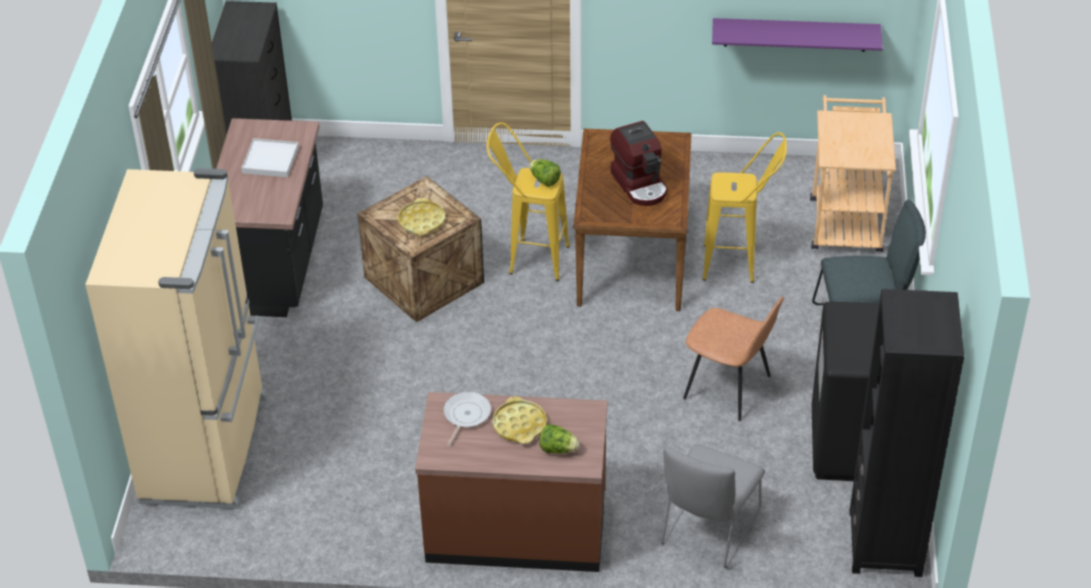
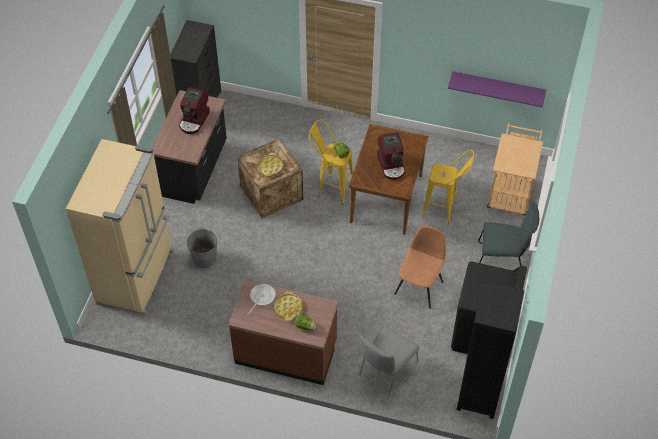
camera: 10 degrees right, 10 degrees up
white tray [241,138,299,177] -> coffee machine [179,87,210,134]
brown chair [683,296,784,421] -> brown chair turned 105 degrees counterclockwise [394,225,446,308]
none -> grey bucket [187,228,217,268]

